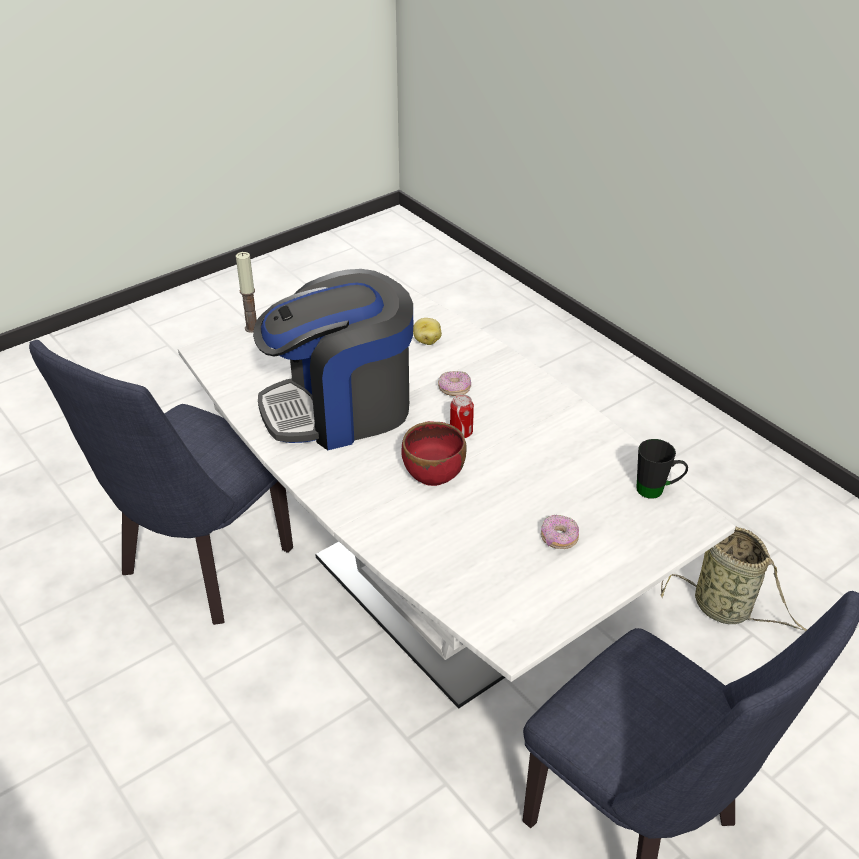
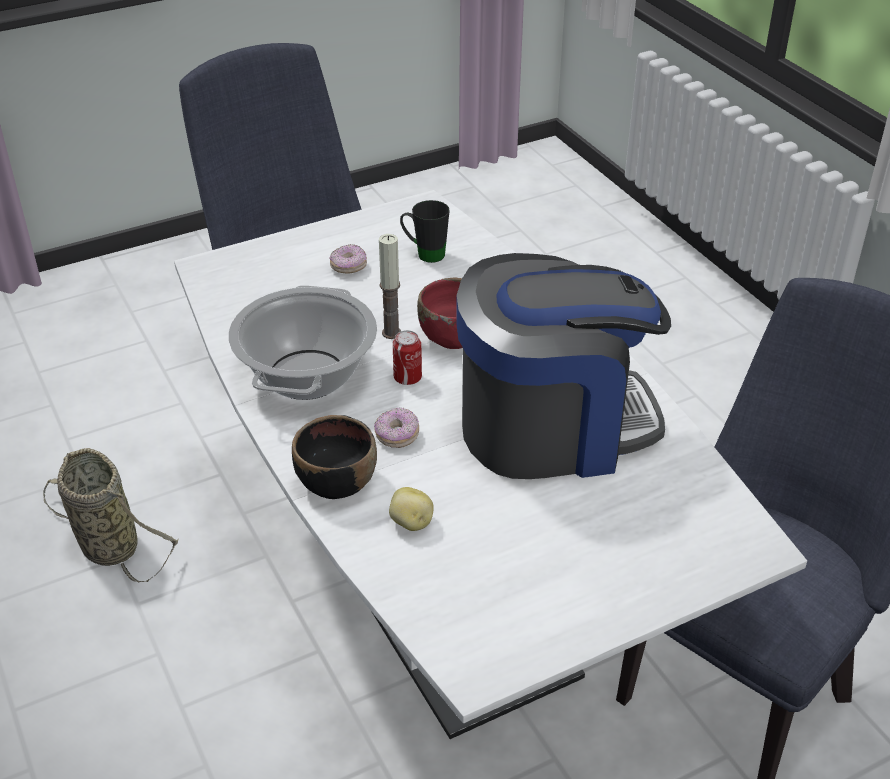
camera: 170 degrees left, 0 degrees up
candle [236,252,257,333] -> candle moved to [379,234,401,339]
black mug [636,439,688,499] -> black mug moved to [400,200,450,263]
none -> cooking pot [228,285,377,400]
none -> black bowl [292,415,377,499]

